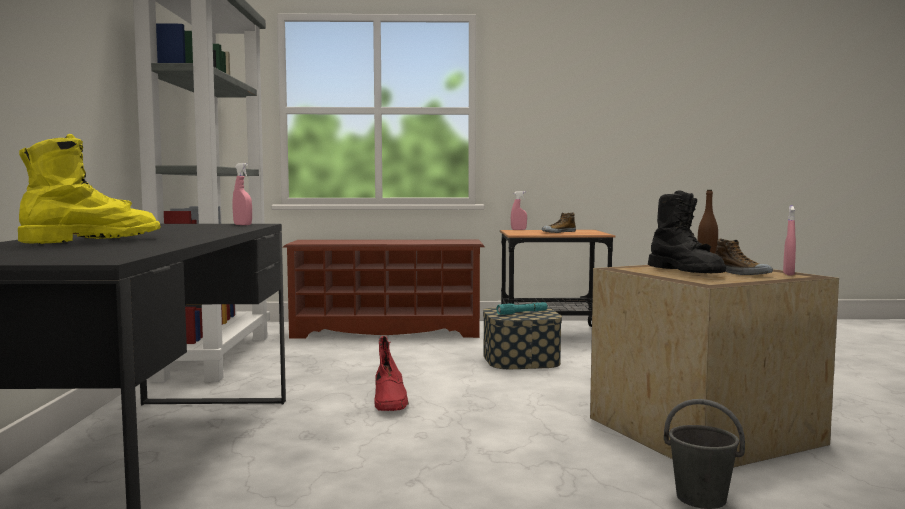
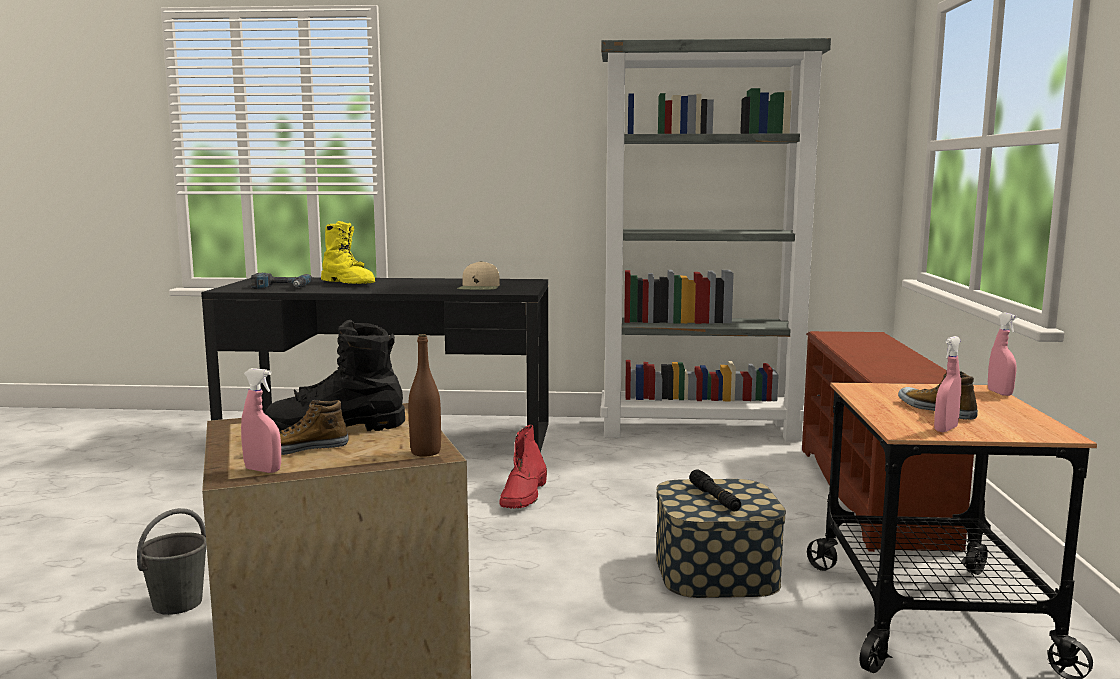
camera: 95 degrees right, 5 degrees up
pink spray bottle [233,163,252,225] -> pink spray bottle moved to [934,336,961,432]
red boot [374,336,409,411] -> red boot turned 75 degrees counterclockwise [499,425,547,509]
turquoise flashlight [496,302,547,315] -> black flashlight [689,469,741,511]
none -> power drill [251,273,312,289]
none -> beige cap [457,261,500,290]

